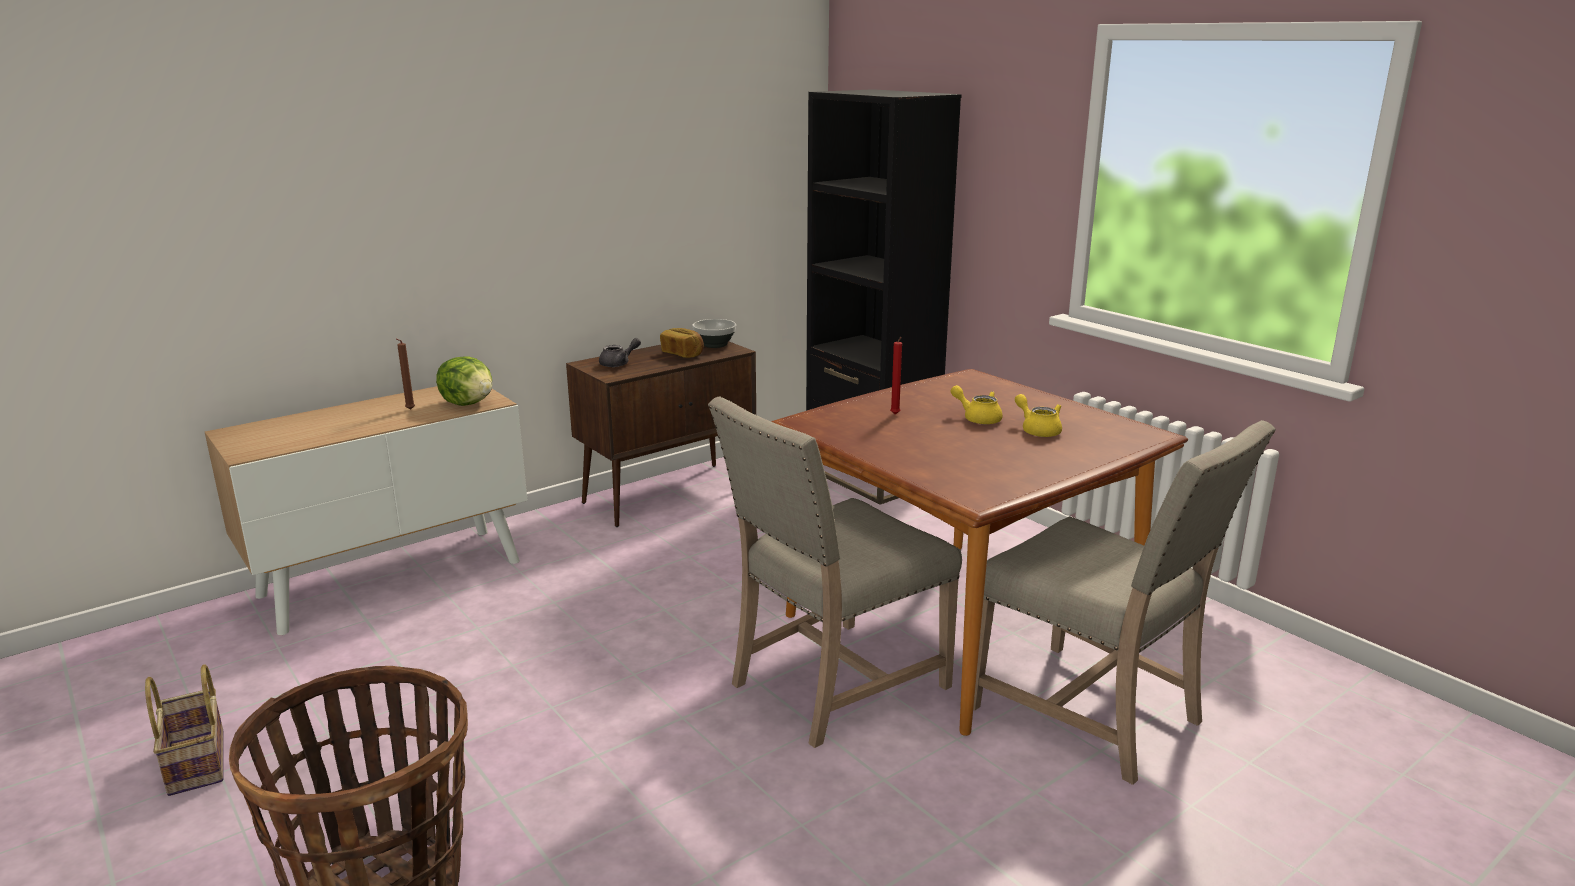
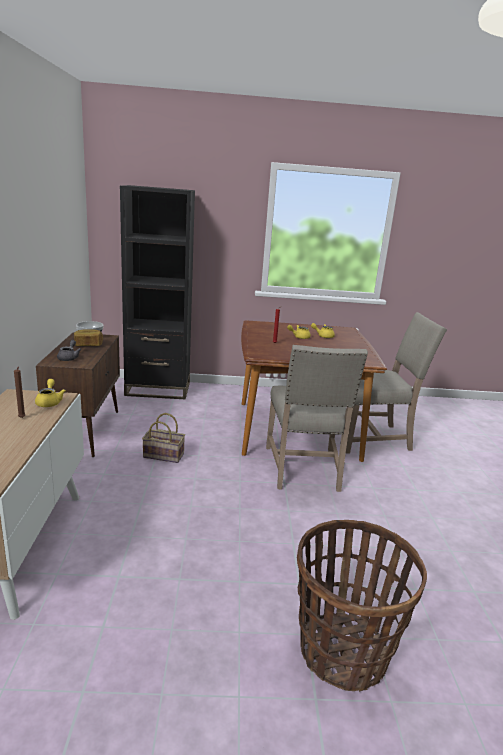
camera: 55 degrees left, 0 degrees up
basket [145,664,224,796] -> basket moved to [142,413,185,463]
lettuce [436,356,492,406] -> yellow teapot [35,379,66,407]

